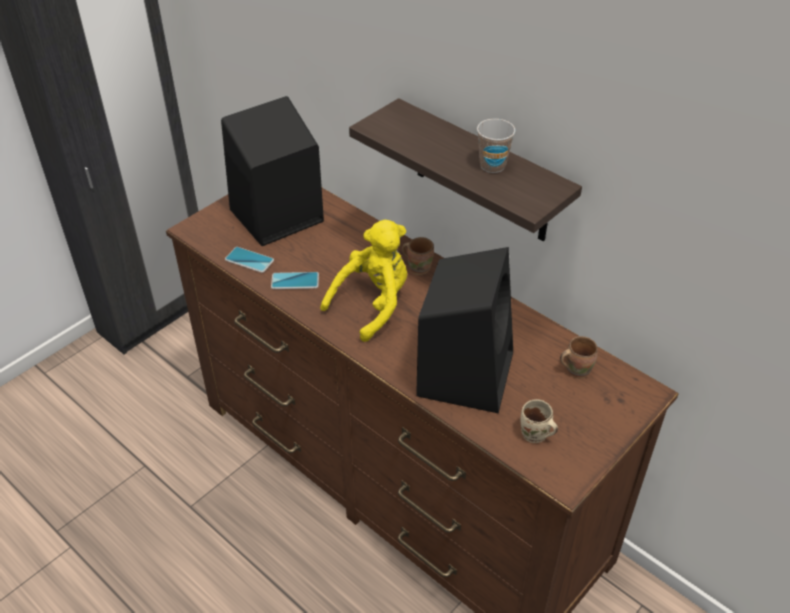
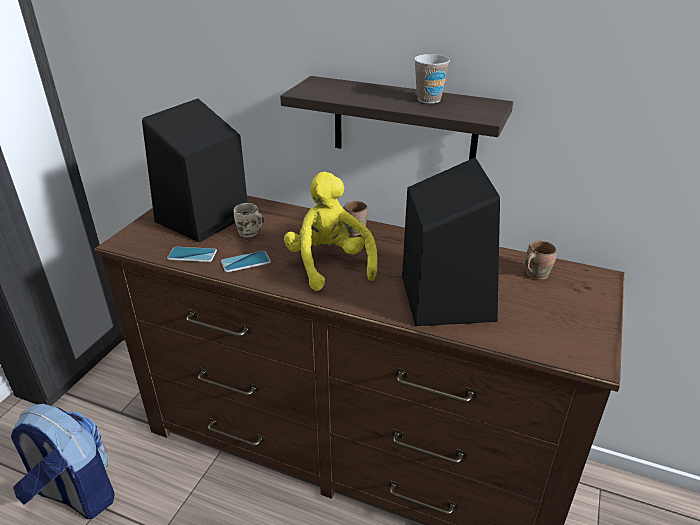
camera: 20 degrees left, 10 degrees down
yellow plush toy [320,219,407,342] -> yellow plush toy turned 45 degrees counterclockwise [284,172,377,291]
beige mug [520,399,558,443] -> beige mug moved to [234,203,264,238]
none -> backpack [11,404,115,519]

